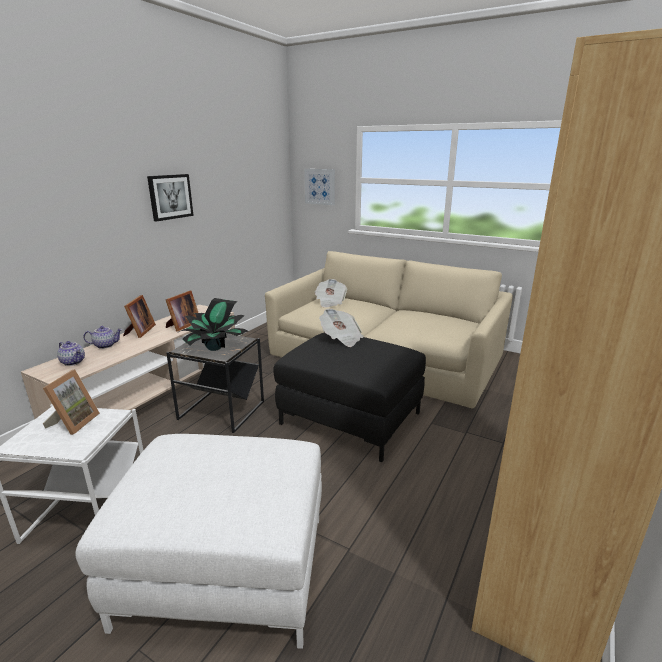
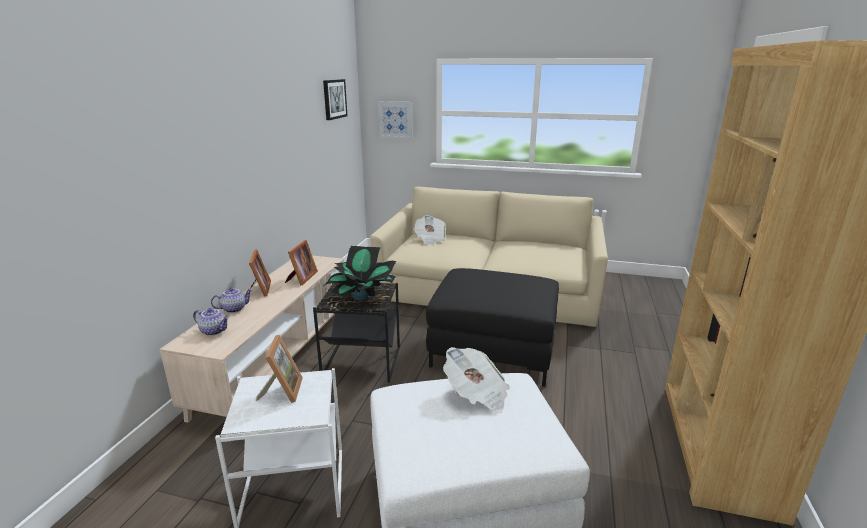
camera: 15 degrees left, 0 degrees up
picture [147,174,194,222] -> picture moved to [323,79,348,120]
newspaper [319,308,364,347] -> newspaper moved to [443,347,510,413]

